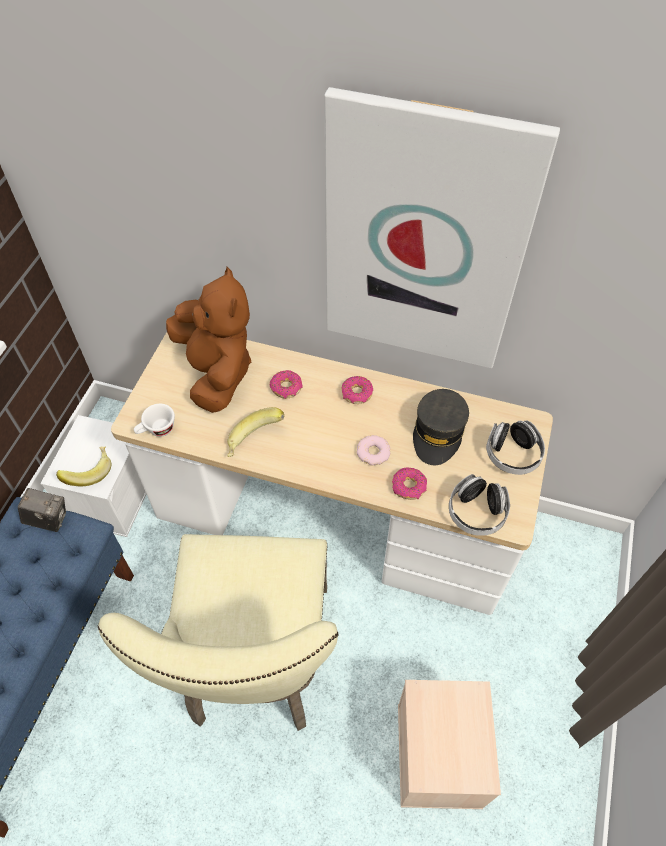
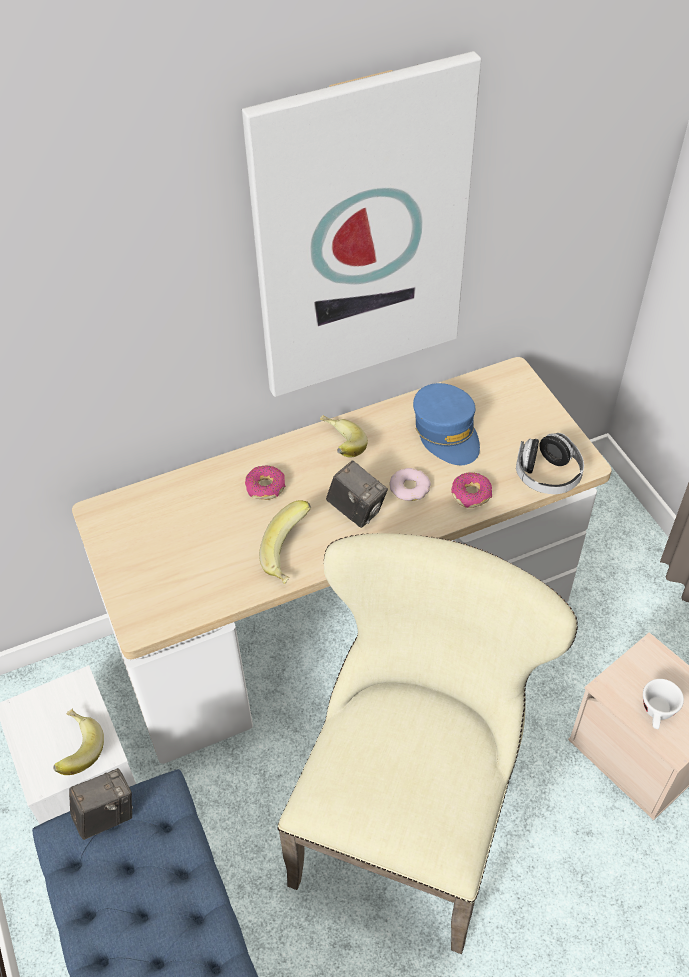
camera: 40 degrees left, 5 degrees down
beige chair [98,534,338,731] -> beige chair turned 120 degrees counterclockwise [277,533,578,954]
white cup [134,404,175,437] -> white cup moved to [643,679,684,729]
brown plush toy [166,267,251,413] -> none
donut [342,376,373,404] -> banana [320,415,368,458]
grey cap [413,389,469,465] -> blue cap [413,383,480,465]
headphones [486,421,545,475] -> none
none -> camera [326,461,388,528]

